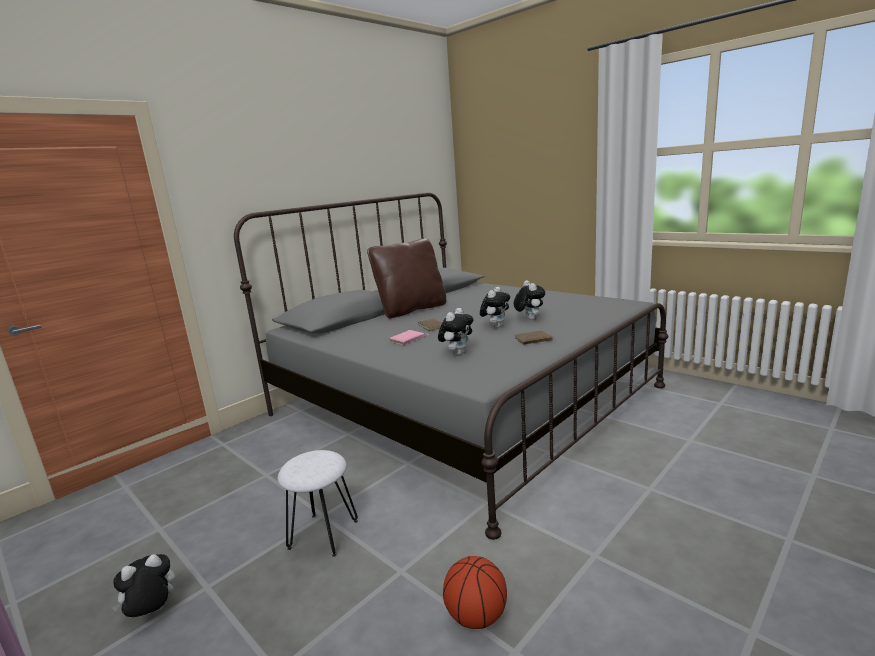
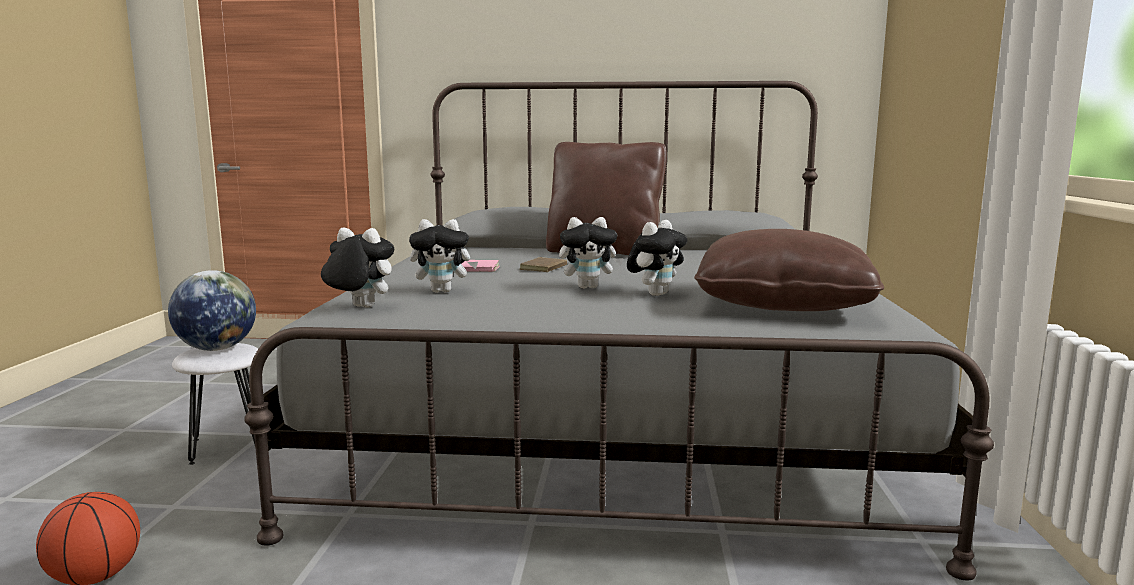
camera: 50 degrees right, 5 degrees down
plush toy [111,554,175,617] -> plush toy moved to [321,227,394,308]
brown book [515,330,556,345] -> none
none -> globe [168,270,256,351]
none -> brown pillow [694,229,884,311]

